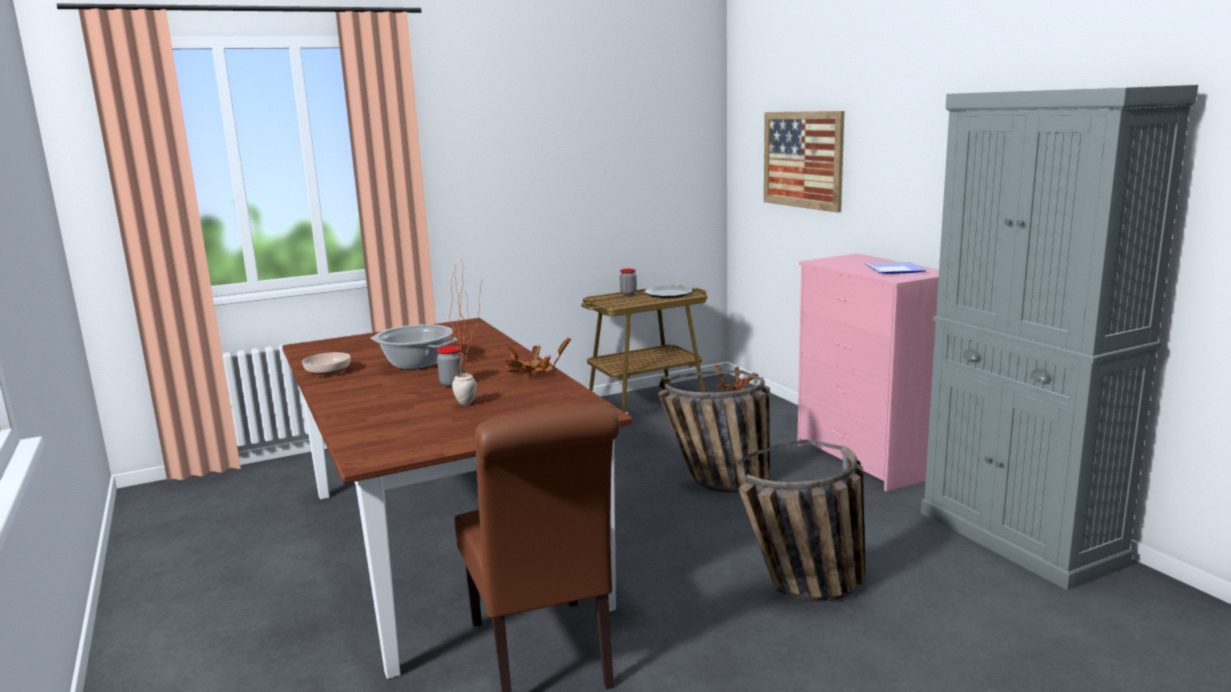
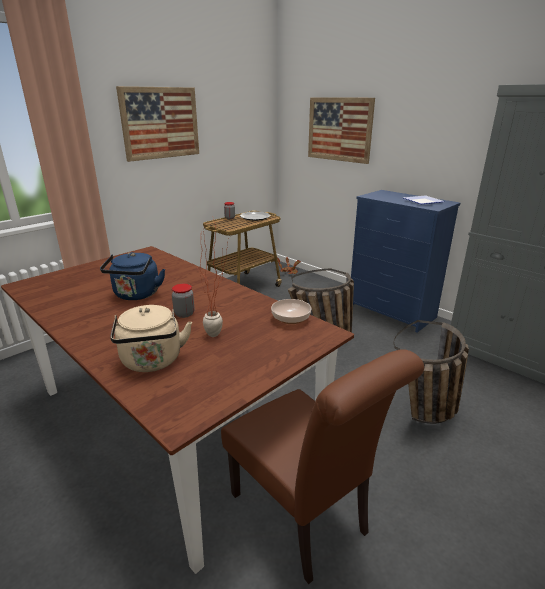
camera: 20 degrees left, 10 degrees up
bowl [302,352,350,376] -> bowl moved to [271,299,311,324]
cooking pot [370,324,458,370] -> blue kettle [100,252,165,300]
potted plant [504,338,571,373] -> none
pink dresser [797,254,939,492] -> blue dresser [351,190,460,332]
none -> beige kettle [110,305,192,372]
none -> picture [116,86,199,162]

